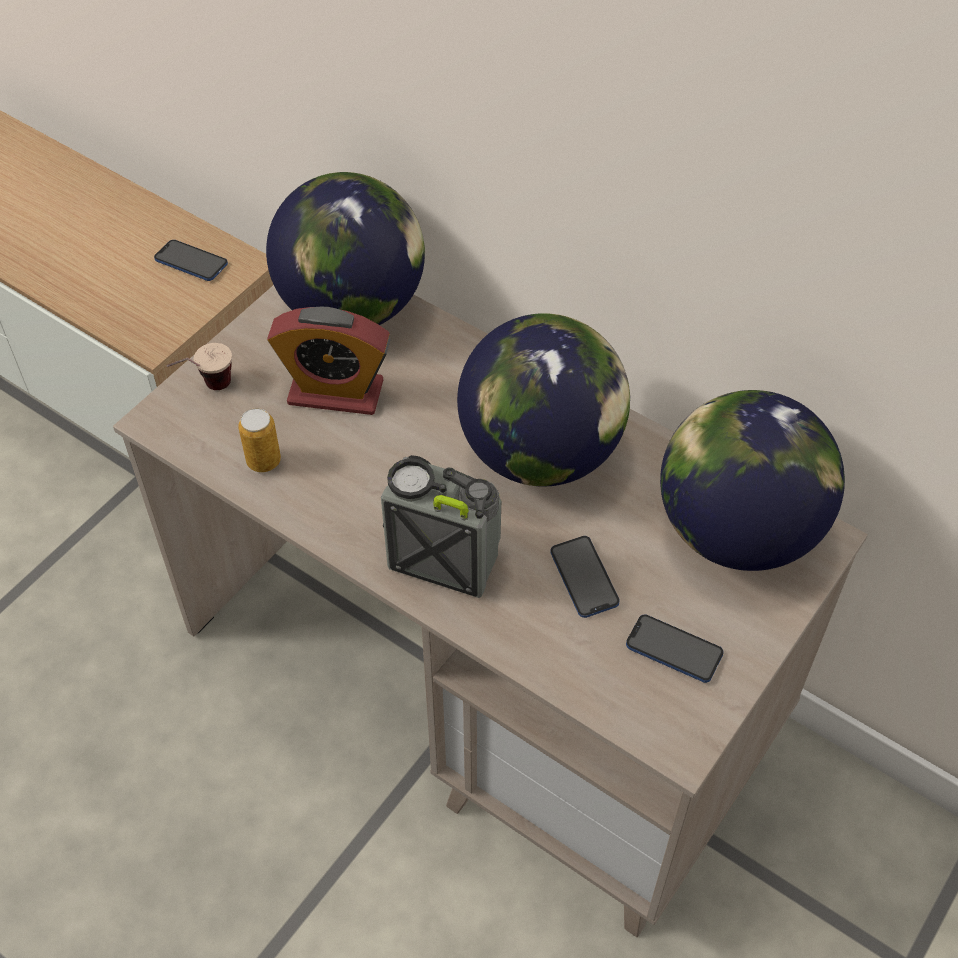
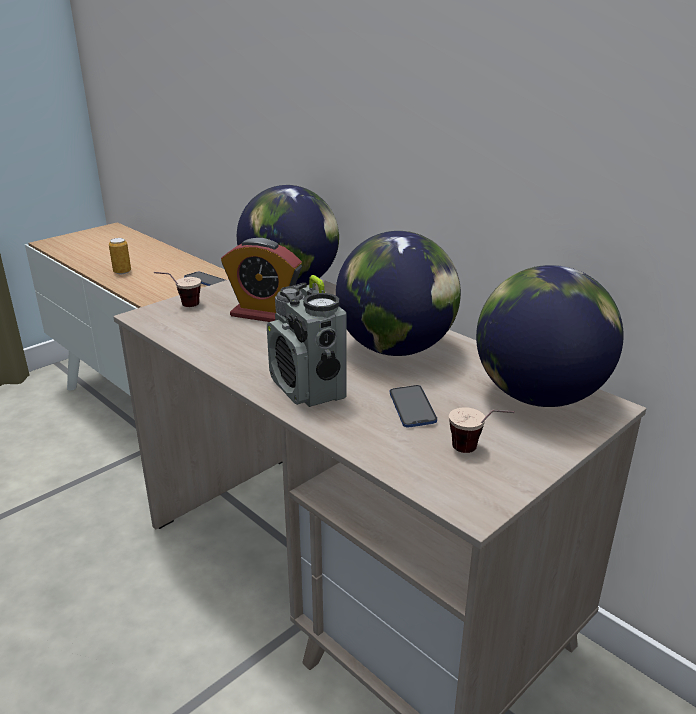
camera: 10 degrees right, 25 degrees down
can [238,408,281,472] -> can moved to [109,238,131,274]
radio [381,455,501,598] -> radio turned 150 degrees counterclockwise [267,275,346,407]
phone [626,614,724,683] -> cup [449,407,515,453]

